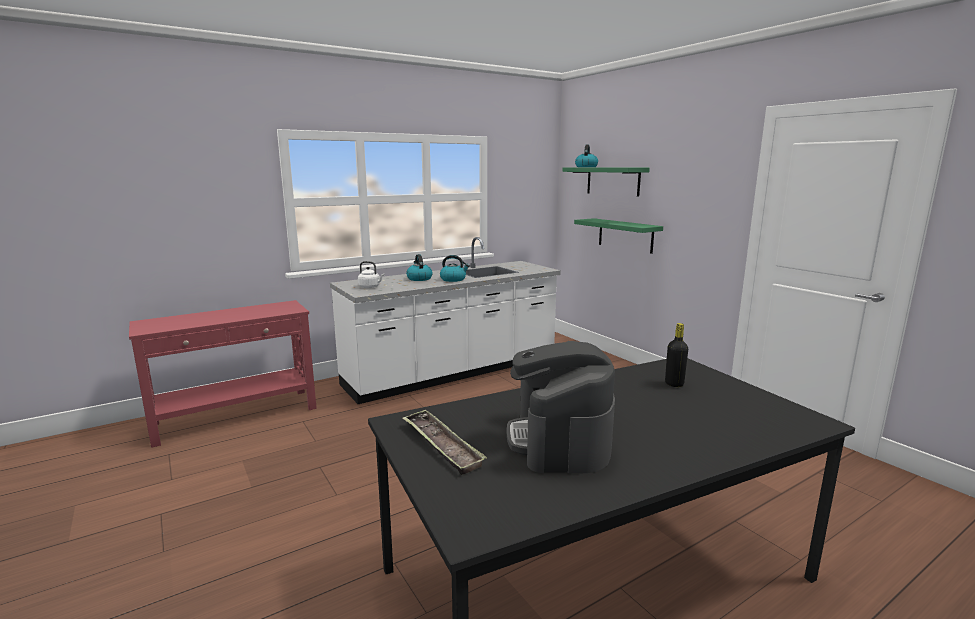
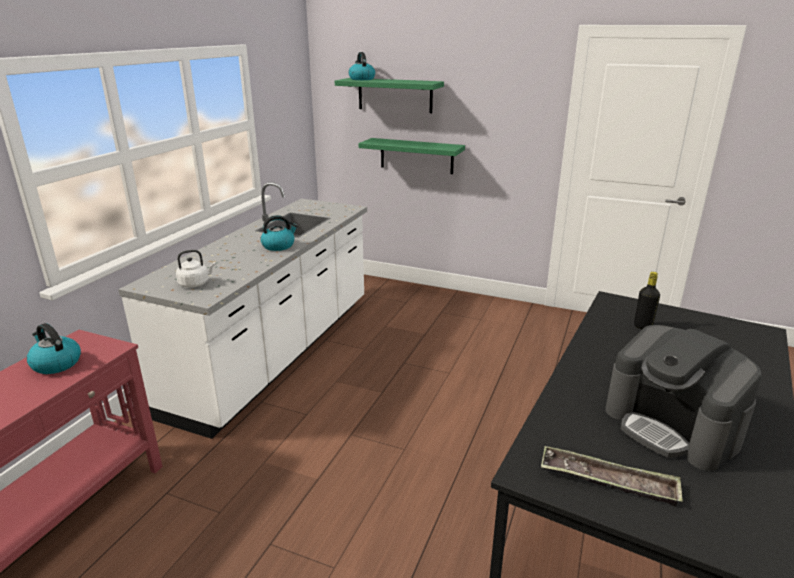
camera: 35 degrees left, 10 degrees up
kettle [406,254,433,281] -> kettle moved to [27,323,81,374]

